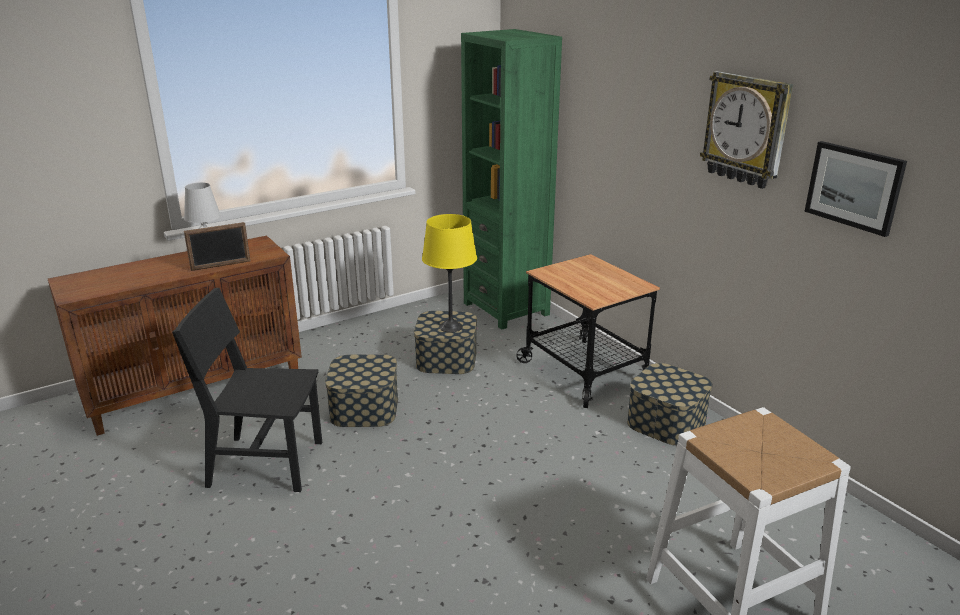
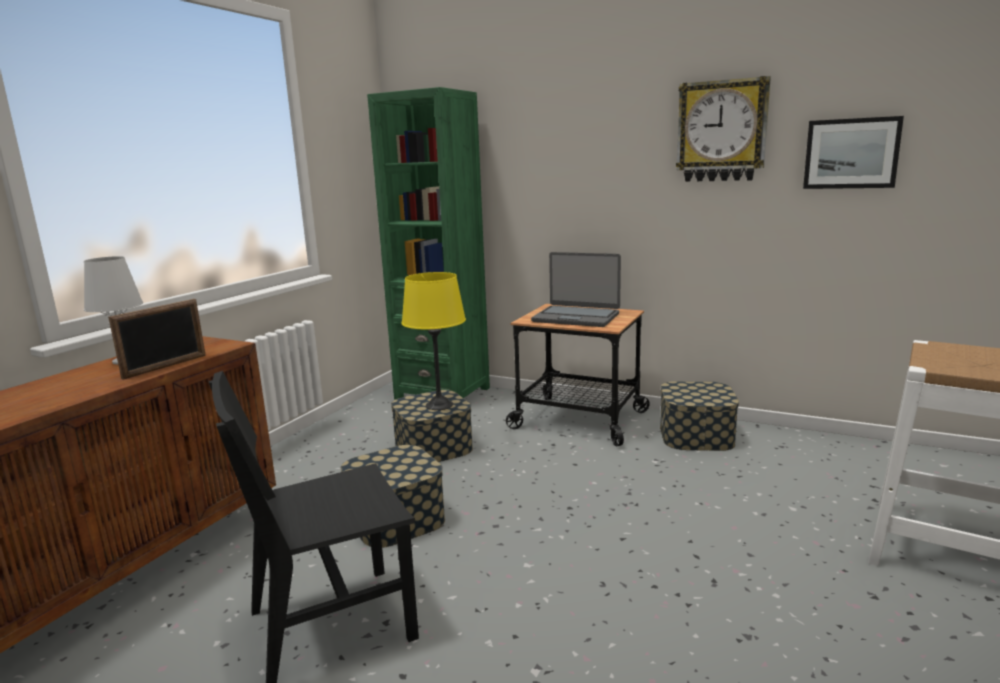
camera: 30 degrees left, 10 degrees down
none -> laptop [531,252,621,327]

